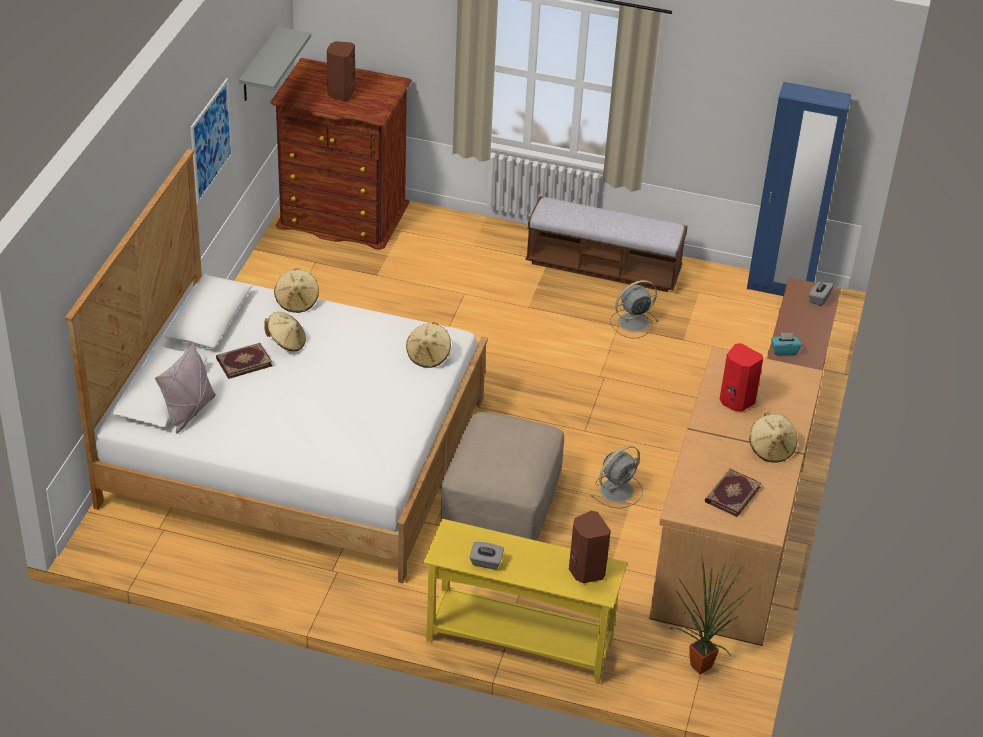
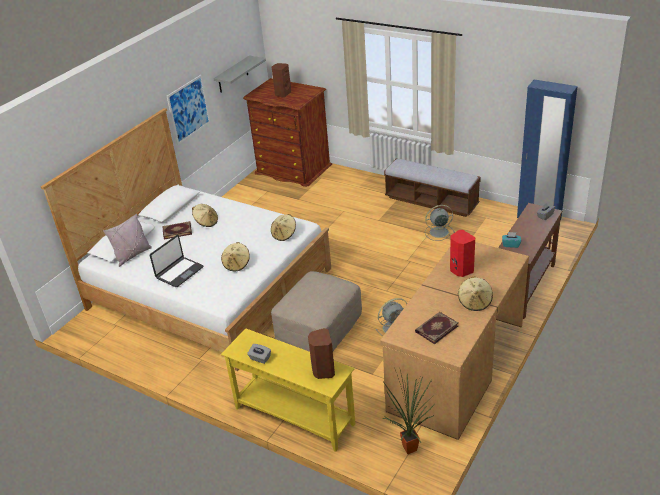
camera: 20 degrees right, 5 degrees down
beige hat [274,269,319,313] -> beige hat moved to [221,242,250,272]
none -> laptop [150,235,203,287]

